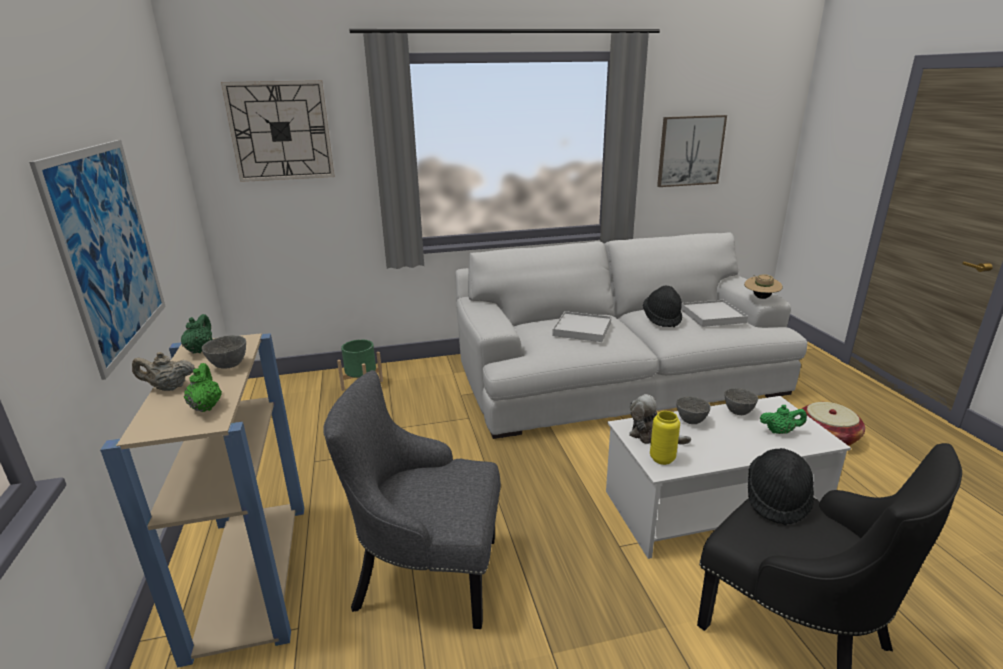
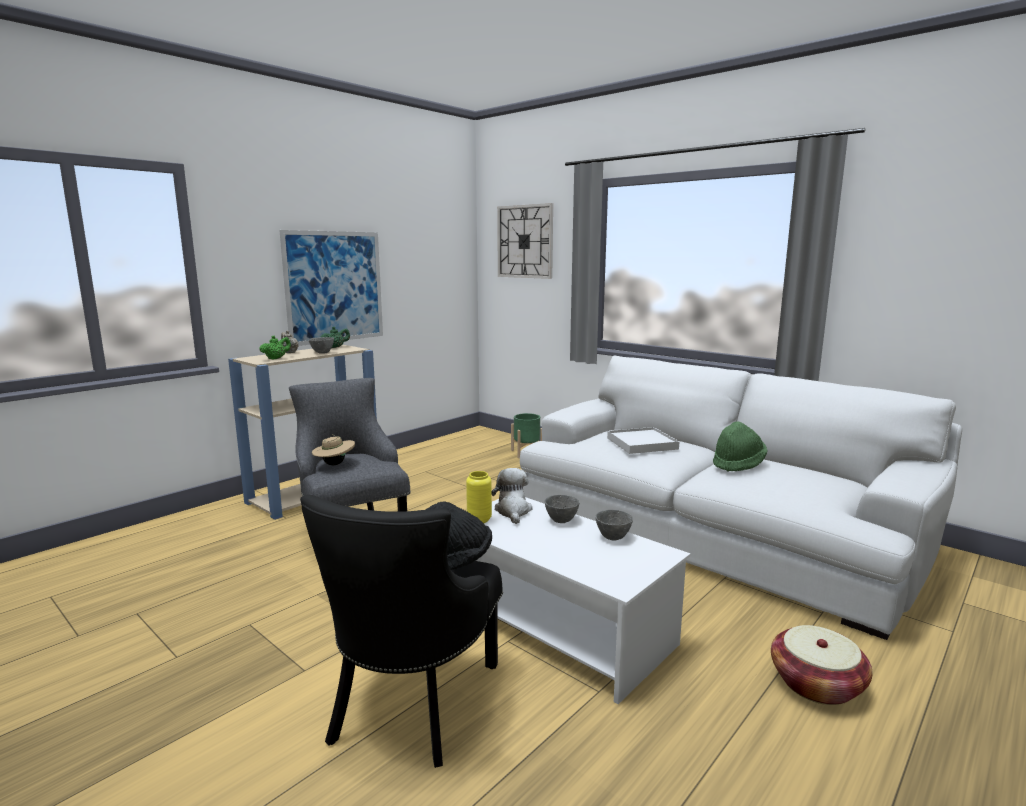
camera: 55 degrees right, 10 degrees down
black hat [643,285,682,327] -> green hat [713,421,768,472]
picture [657,115,727,187] -> none
white tray [681,300,748,327] -> none
beige hat [744,274,783,299] -> beige hat moved to [311,434,355,465]
green teapot [760,405,807,434] -> none

